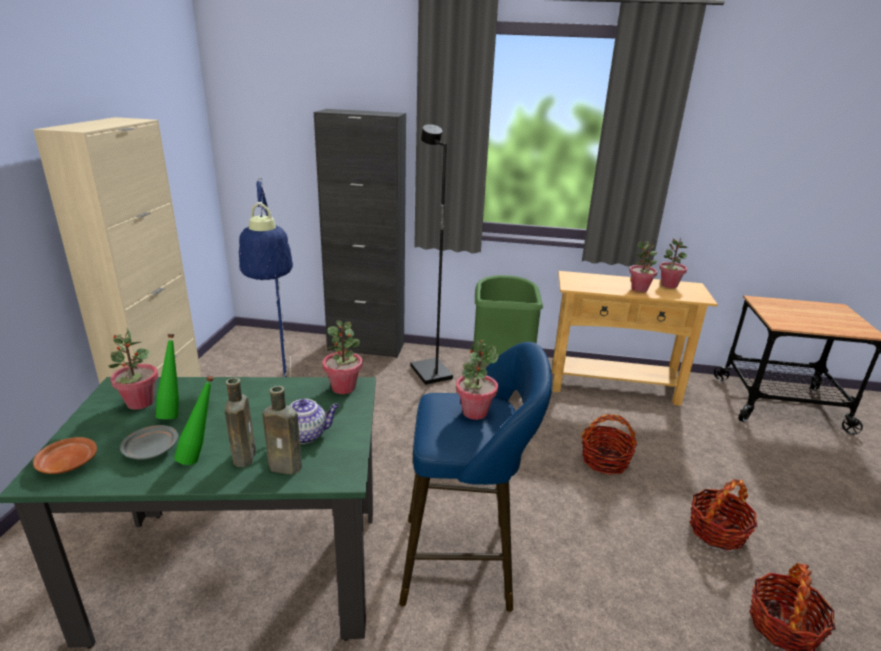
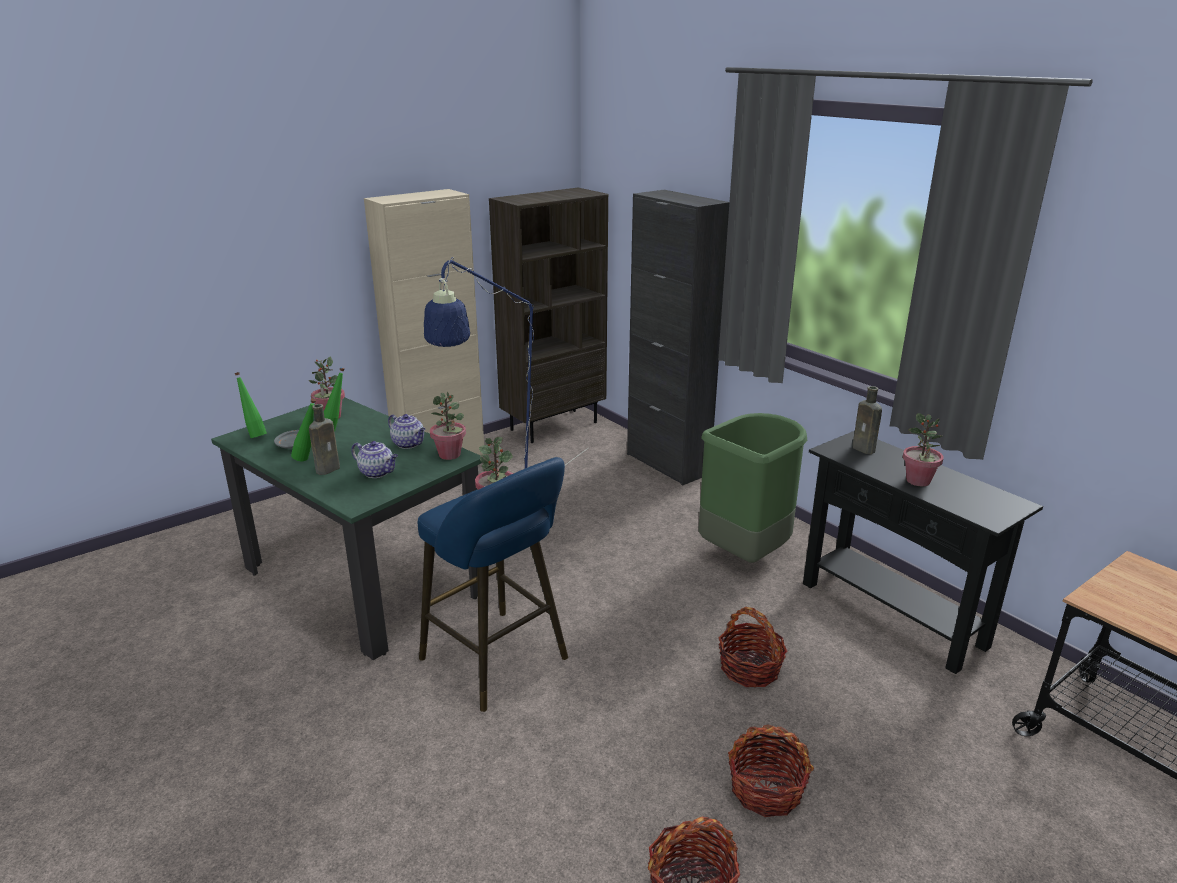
camera: 45 degrees right, 0 degrees up
brown plate [33,437,97,474] -> green bottle [234,372,267,438]
brown bottle [262,386,302,475] -> brown bottle moved to [852,386,882,454]
black floor lamp [411,124,453,385] -> none
beige console table [552,271,718,406] -> black console table [803,431,1043,674]
potted plant [659,239,687,288] -> none
none -> teapot [388,414,425,449]
none -> brown bookcase [489,188,608,443]

